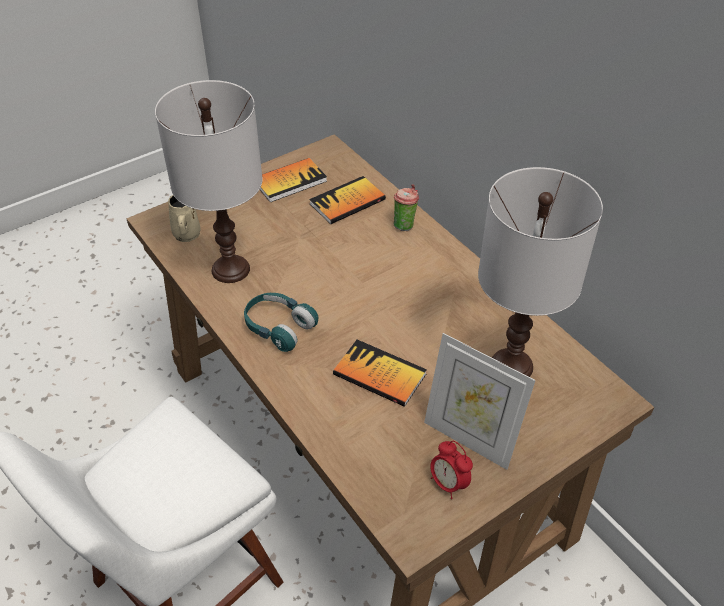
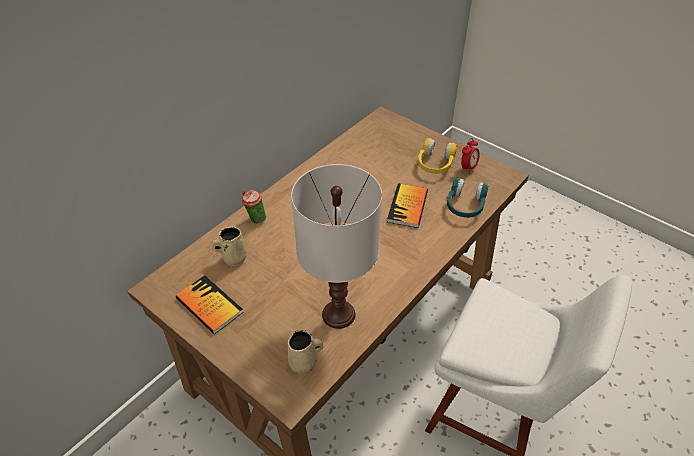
camera: 105 degrees left, 0 degrees up
turquoise headphones [244,293,318,352] -> turquoise headphones moved to [447,177,489,218]
book [309,176,386,224] -> beige mug [212,227,246,267]
picture frame [424,333,536,470] -> yellow headphones [418,138,457,174]
white table lamp [478,167,603,377] -> none

